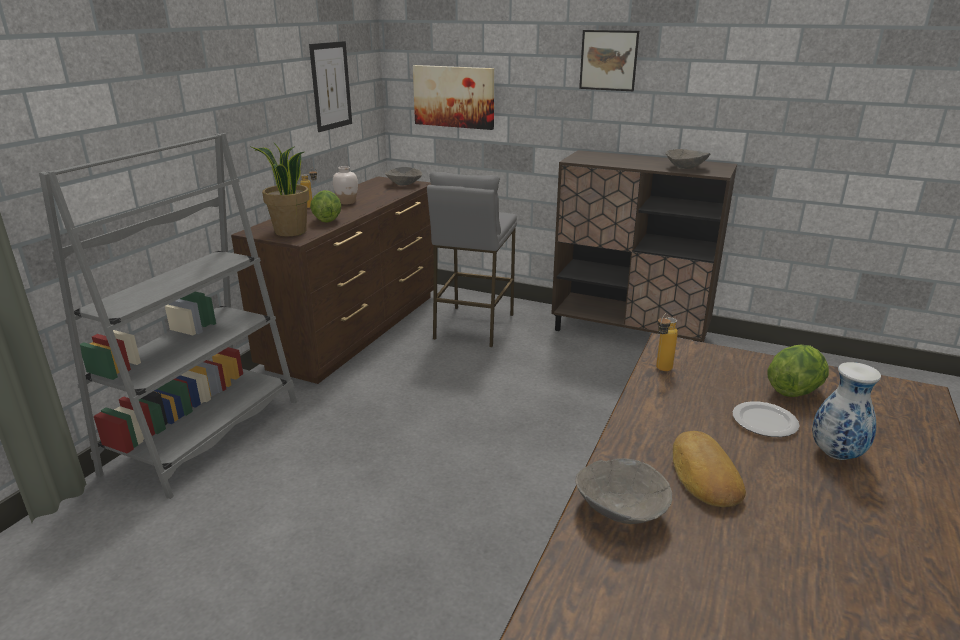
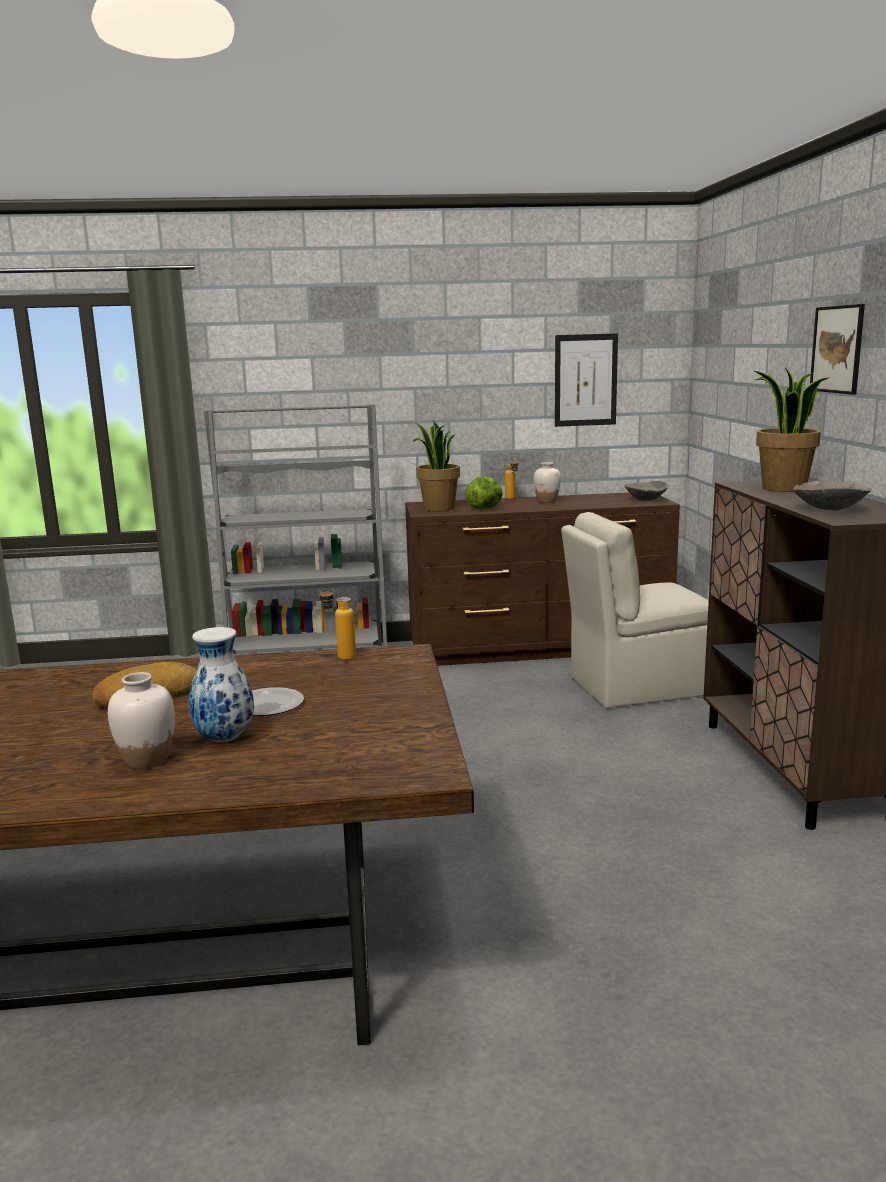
camera: 60 degrees right, 10 degrees down
picture [413,65,494,130] -> none
grey stool [427,172,517,347] -> beige chair [561,512,709,708]
grey bowl [575,458,672,524] -> none
lettuce [767,344,829,397] -> none
none -> white vase [108,672,175,769]
none -> potted plant [755,367,828,492]

